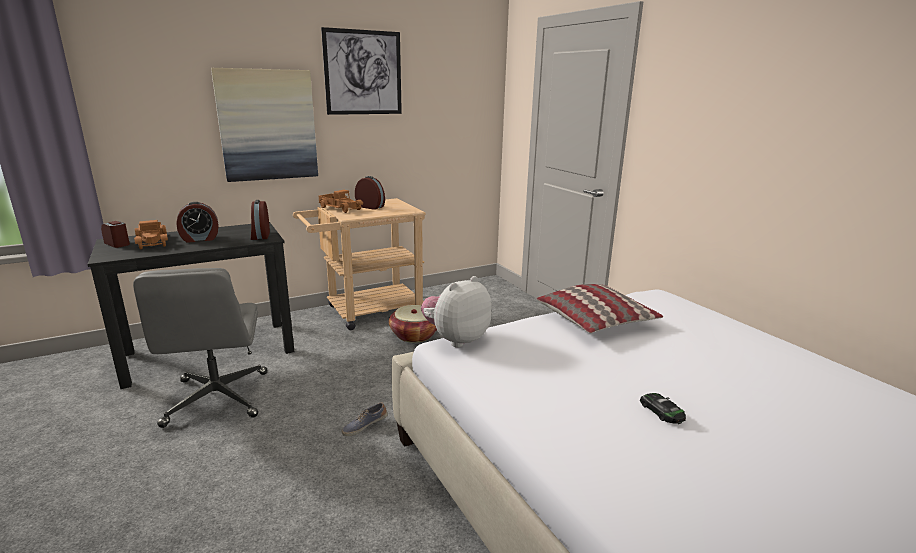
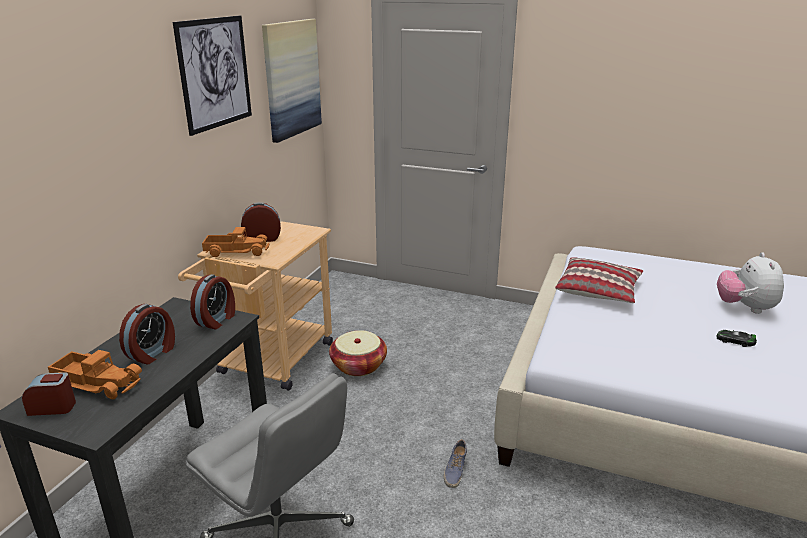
camera: 40 degrees left, 5 degrees up
picture [211,68,318,182] -> picture moved to [262,19,322,143]
alarm clock [250,200,270,240] -> alarm clock turned 105 degrees counterclockwise [190,274,235,329]
plush toy [421,276,492,348] -> plush toy moved to [717,252,784,314]

